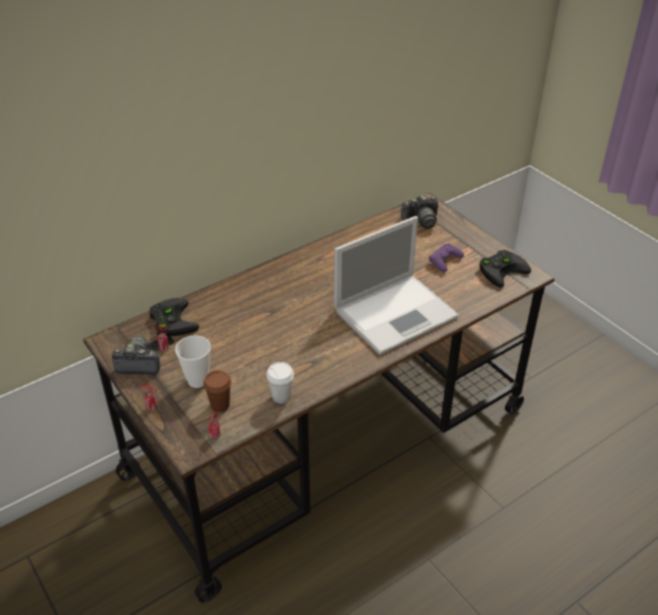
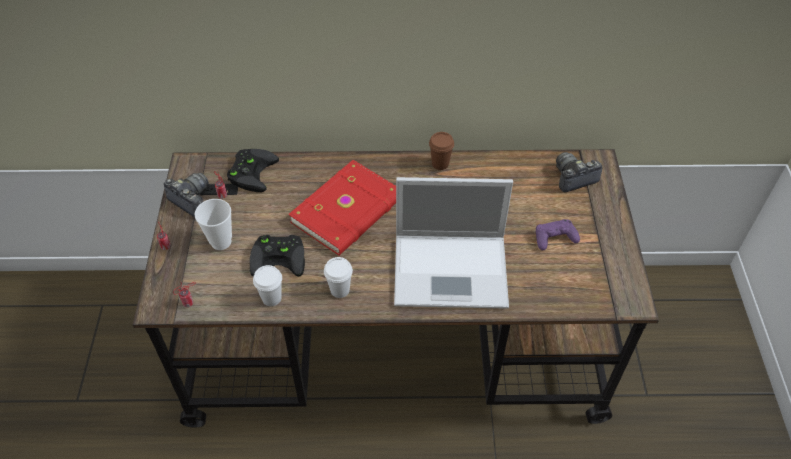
camera: 35 degrees right, 10 degrees up
brown cup [203,370,231,412] -> brown cup moved to [429,132,454,170]
camera [401,194,438,229] -> camera turned 135 degrees clockwise [556,152,603,192]
black game controller [479,250,531,287] -> black game controller moved to [250,235,305,277]
none -> red book [289,160,396,255]
none -> white cup [324,257,353,298]

